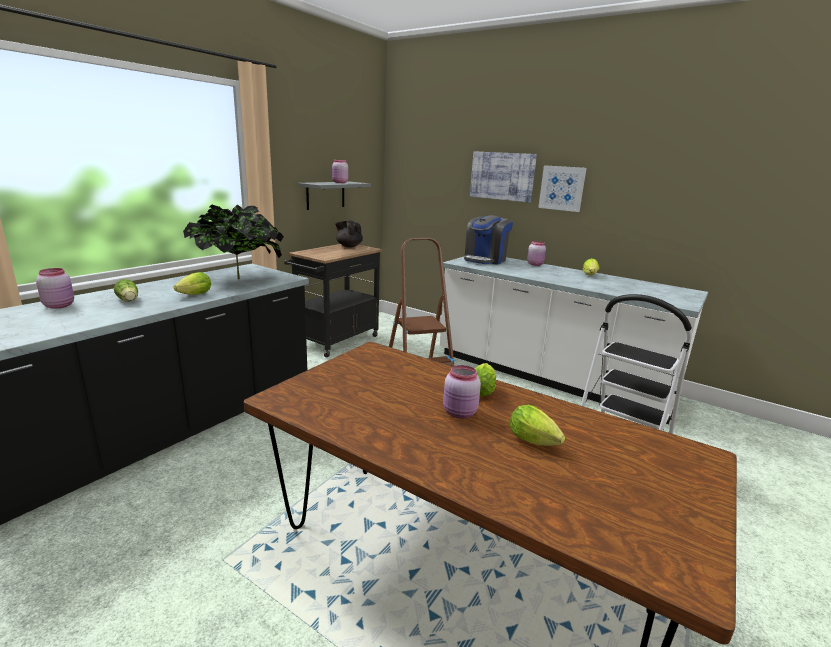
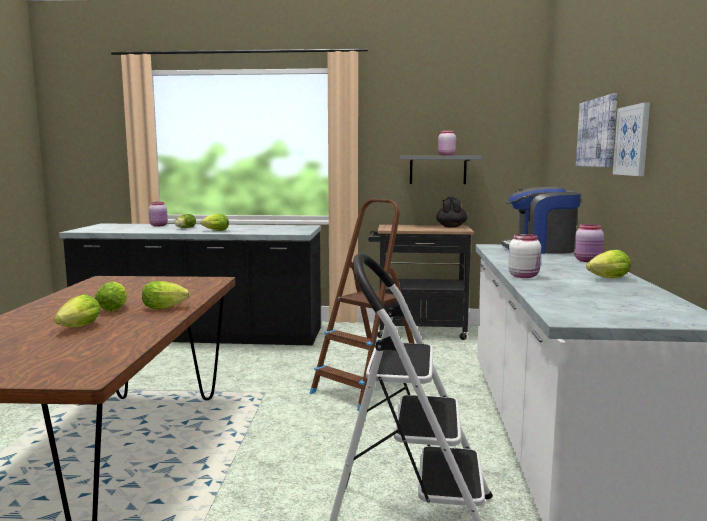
camera: 60 degrees right, 10 degrees down
potted plant [183,204,284,279] -> none
pink jar [443,365,481,419] -> lettuce [95,282,127,312]
none -> white jar [508,234,541,278]

